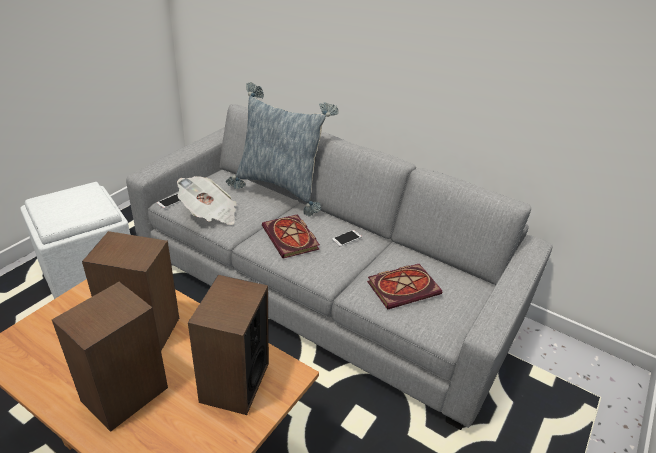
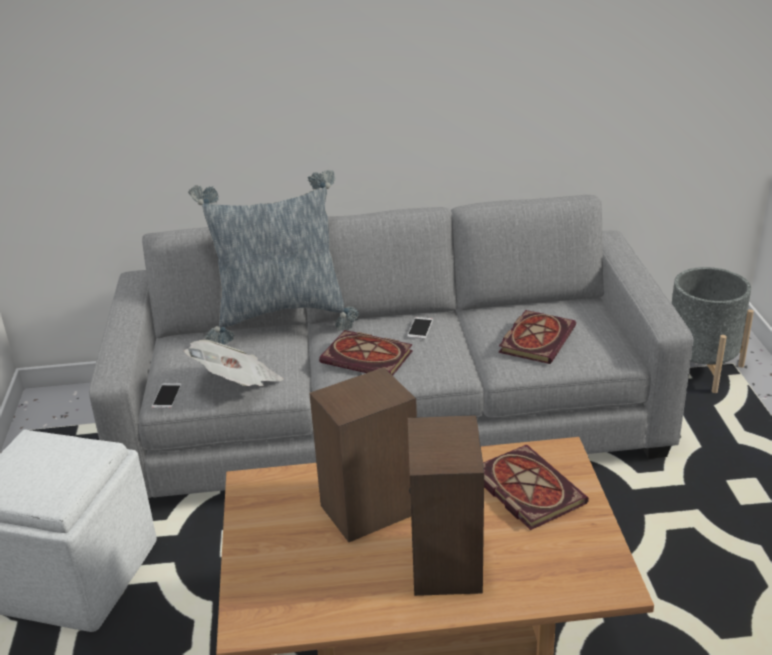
camera: 35 degrees left, 5 degrees down
speaker [188,275,269,415] -> book [483,444,589,530]
none -> grey planter [672,267,754,393]

